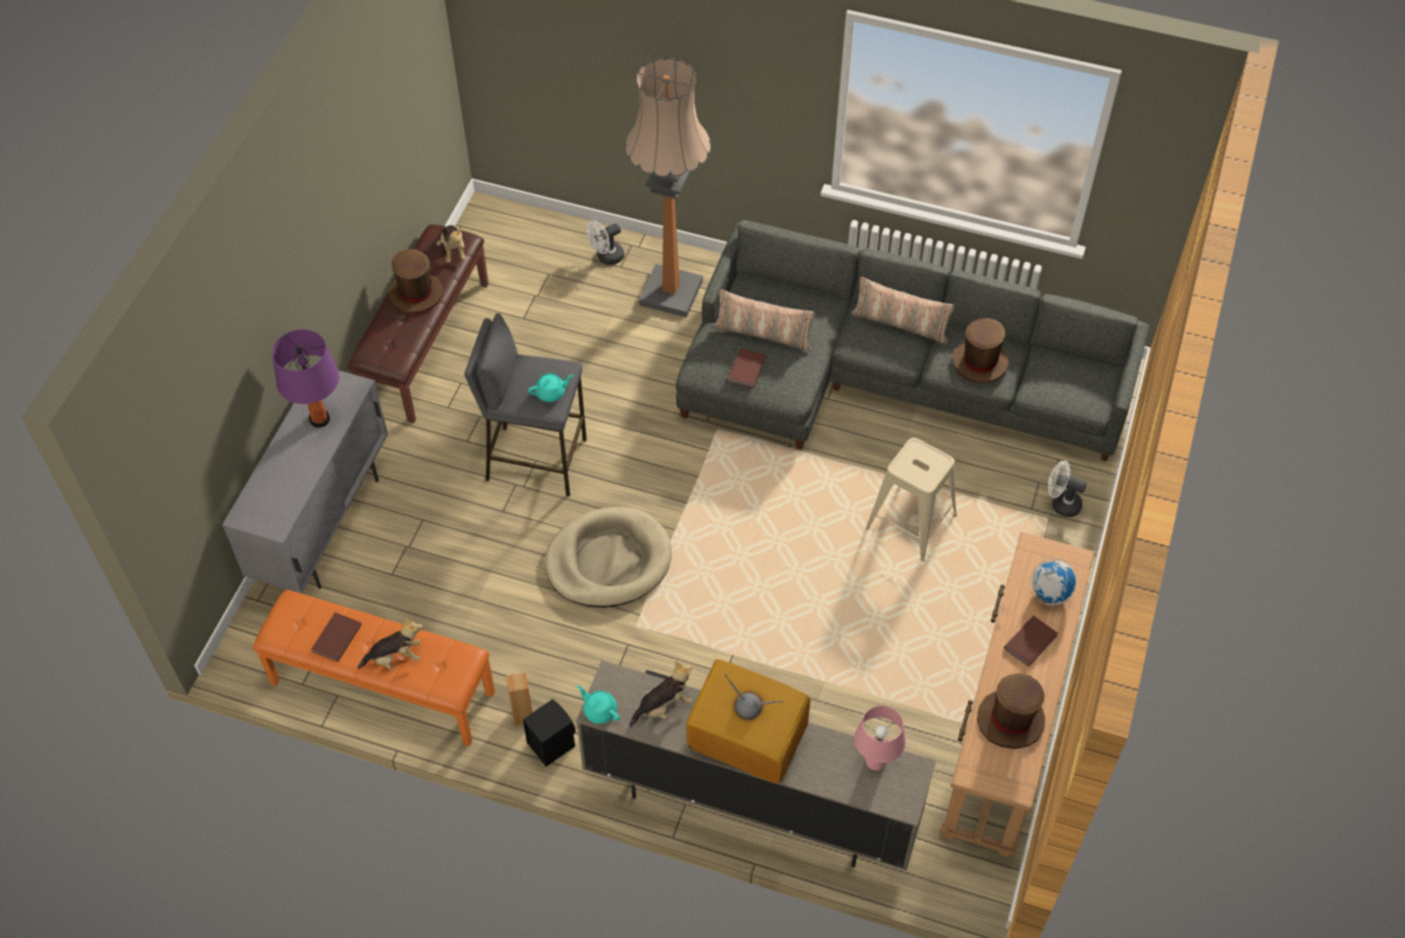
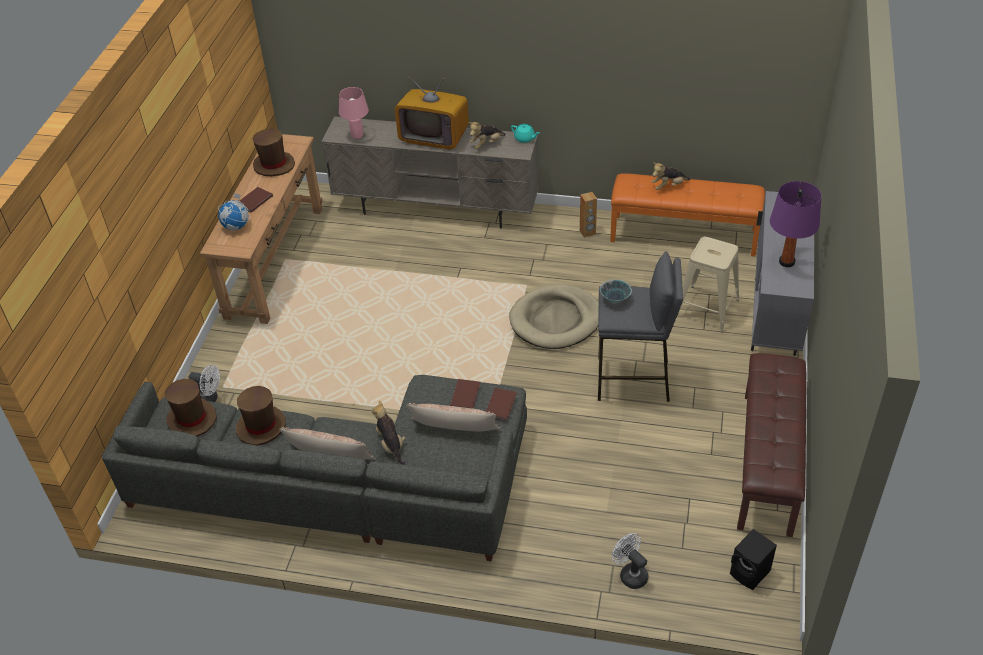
camera: 175 degrees right, 10 degrees down
brown book [312,612,362,662] -> brown book moved to [485,388,517,421]
brown hat [388,249,443,314] -> brown hat moved to [165,379,217,437]
plush toy [436,225,466,263] -> plush toy moved to [371,401,406,465]
black speaker [523,699,576,767] -> black speaker moved to [730,529,777,590]
turquoise teapot [528,373,574,402] -> bowl [600,279,632,303]
white fan [587,220,624,265] -> white fan turned 90 degrees counterclockwise [612,533,649,589]
floor lamp [625,57,711,318] -> none
beige stool [865,438,957,561] -> beige stool moved to [677,237,739,332]

